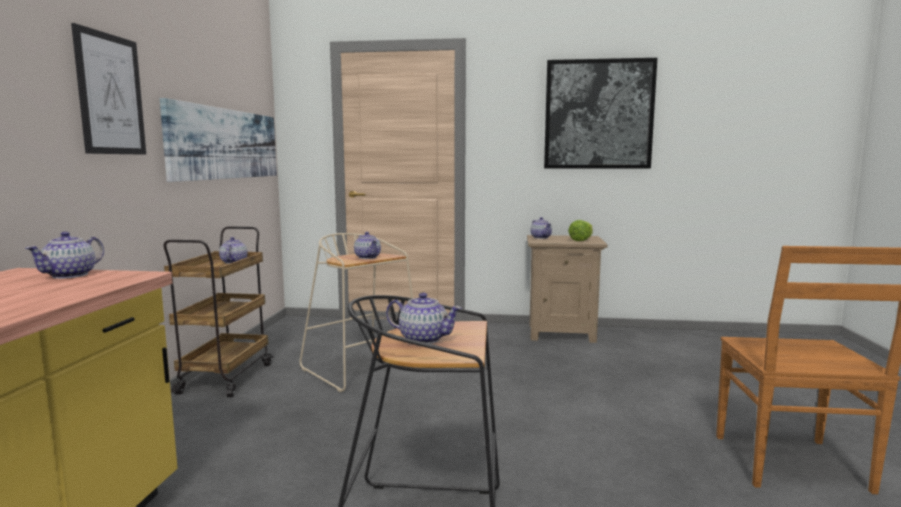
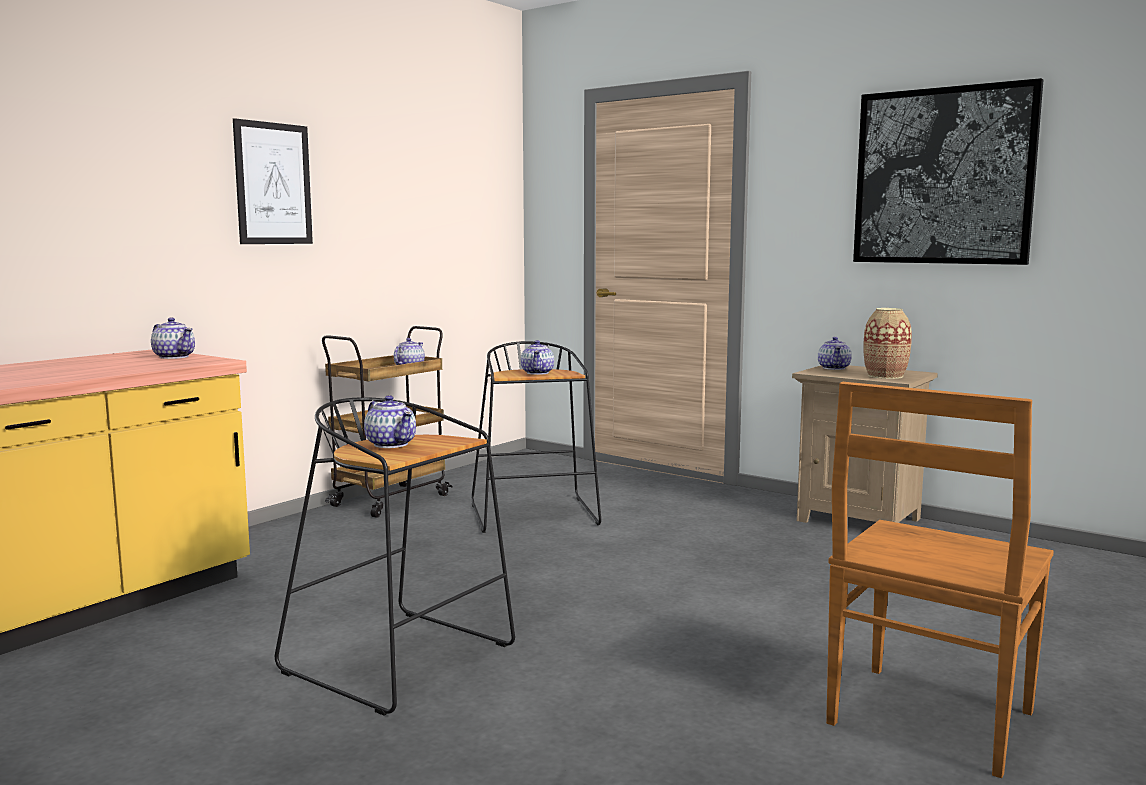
camera: 30 degrees right, 0 degrees up
teapot [25,232,104,279] -> teapot turned 105 degrees counterclockwise [151,317,195,359]
picture [160,98,277,182] -> none
beige stool [300,233,413,392] -> black stool [472,341,601,533]
lettuce [568,220,593,241] -> vase [864,308,912,379]

